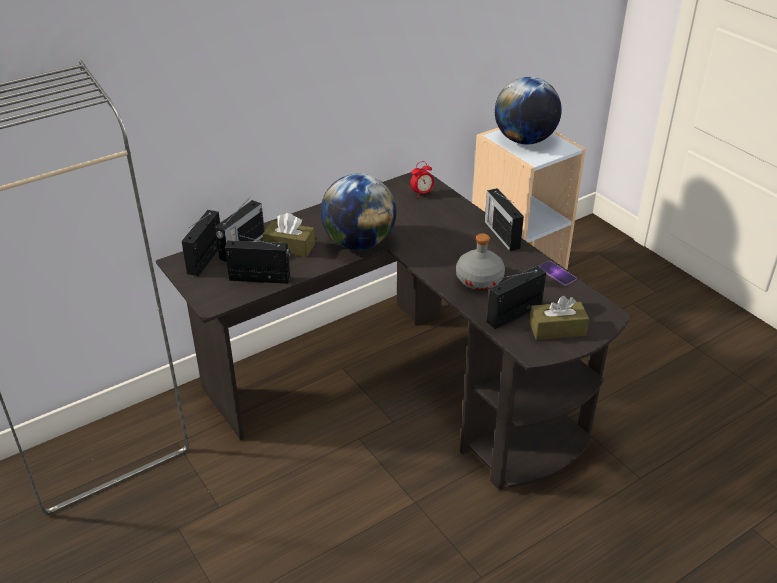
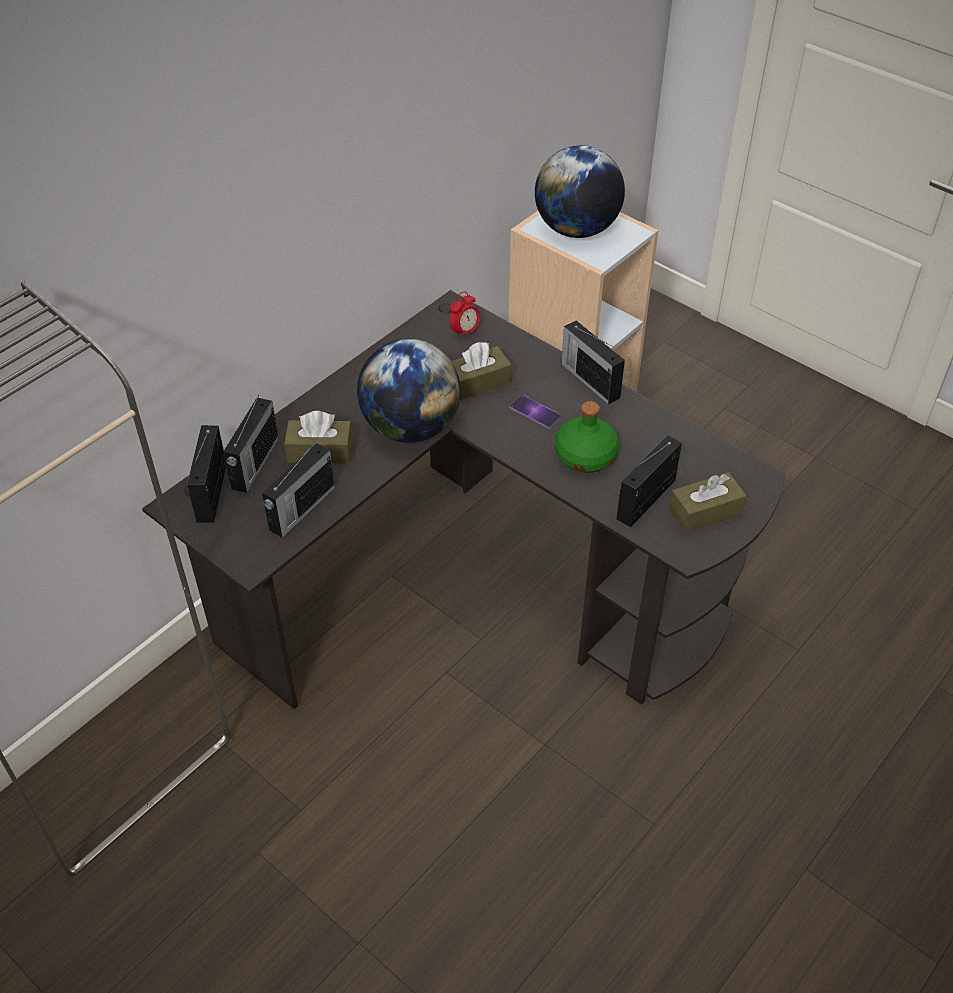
camera: 15 degrees left, 10 degrees up
radio [225,234,290,284] -> radio turned 135 degrees clockwise [262,442,335,538]
grey bottle [456,233,505,290] -> green bottle [555,401,619,473]
phone [538,261,577,286] -> phone moved to [509,395,561,428]
none -> brown tissue box [451,342,512,400]

